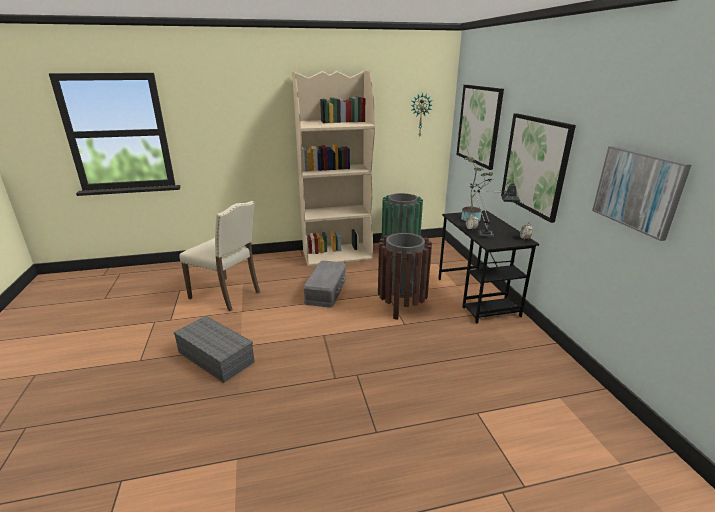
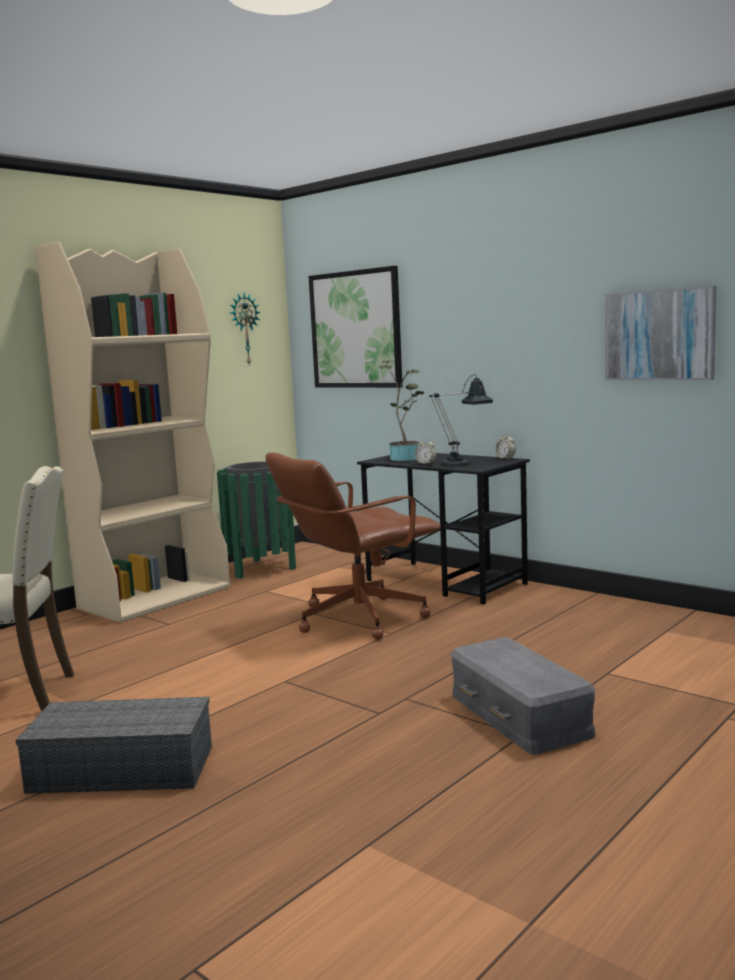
camera: 35 degrees left, 15 degrees down
grey storage box [303,261,346,308] -> grey storage box moved to [451,638,596,755]
brown trash can [378,233,432,320] -> brown office chair [265,452,441,640]
picture [501,113,576,223] -> none

